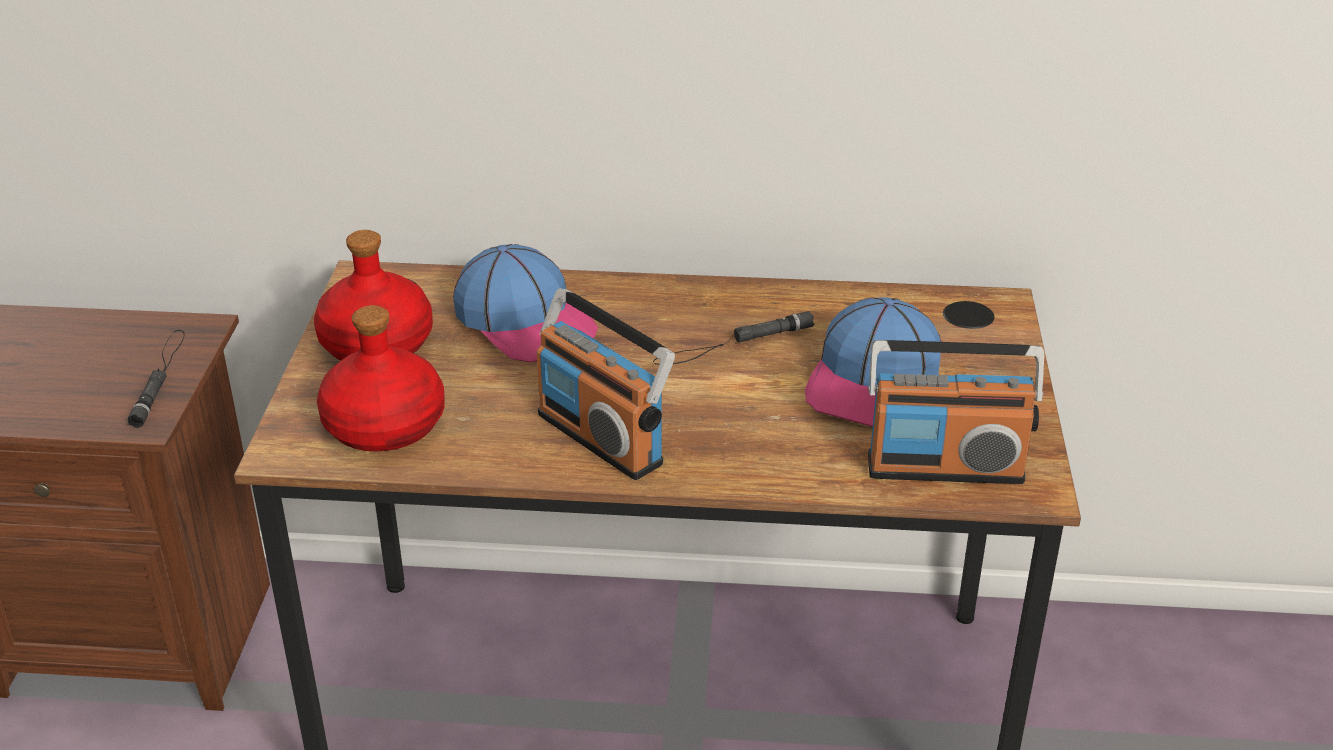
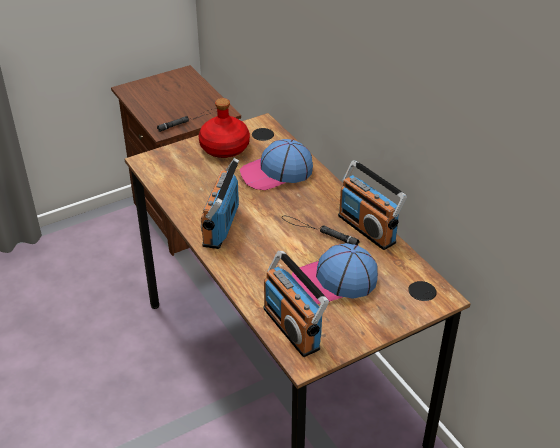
camera: 55 degrees right, 5 degrees up
red bottle [317,305,445,452] -> none
cap [453,244,598,362] -> cap turned 60 degrees clockwise [239,139,313,190]
none -> radio [338,160,407,250]

